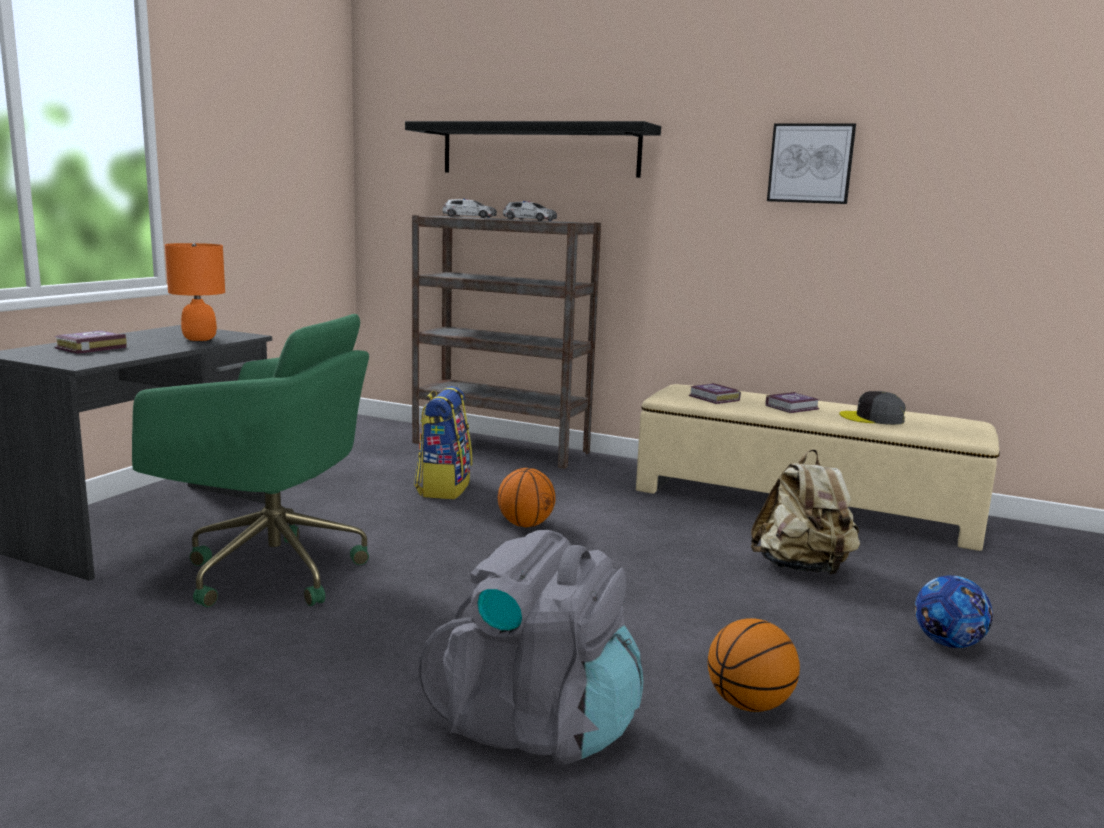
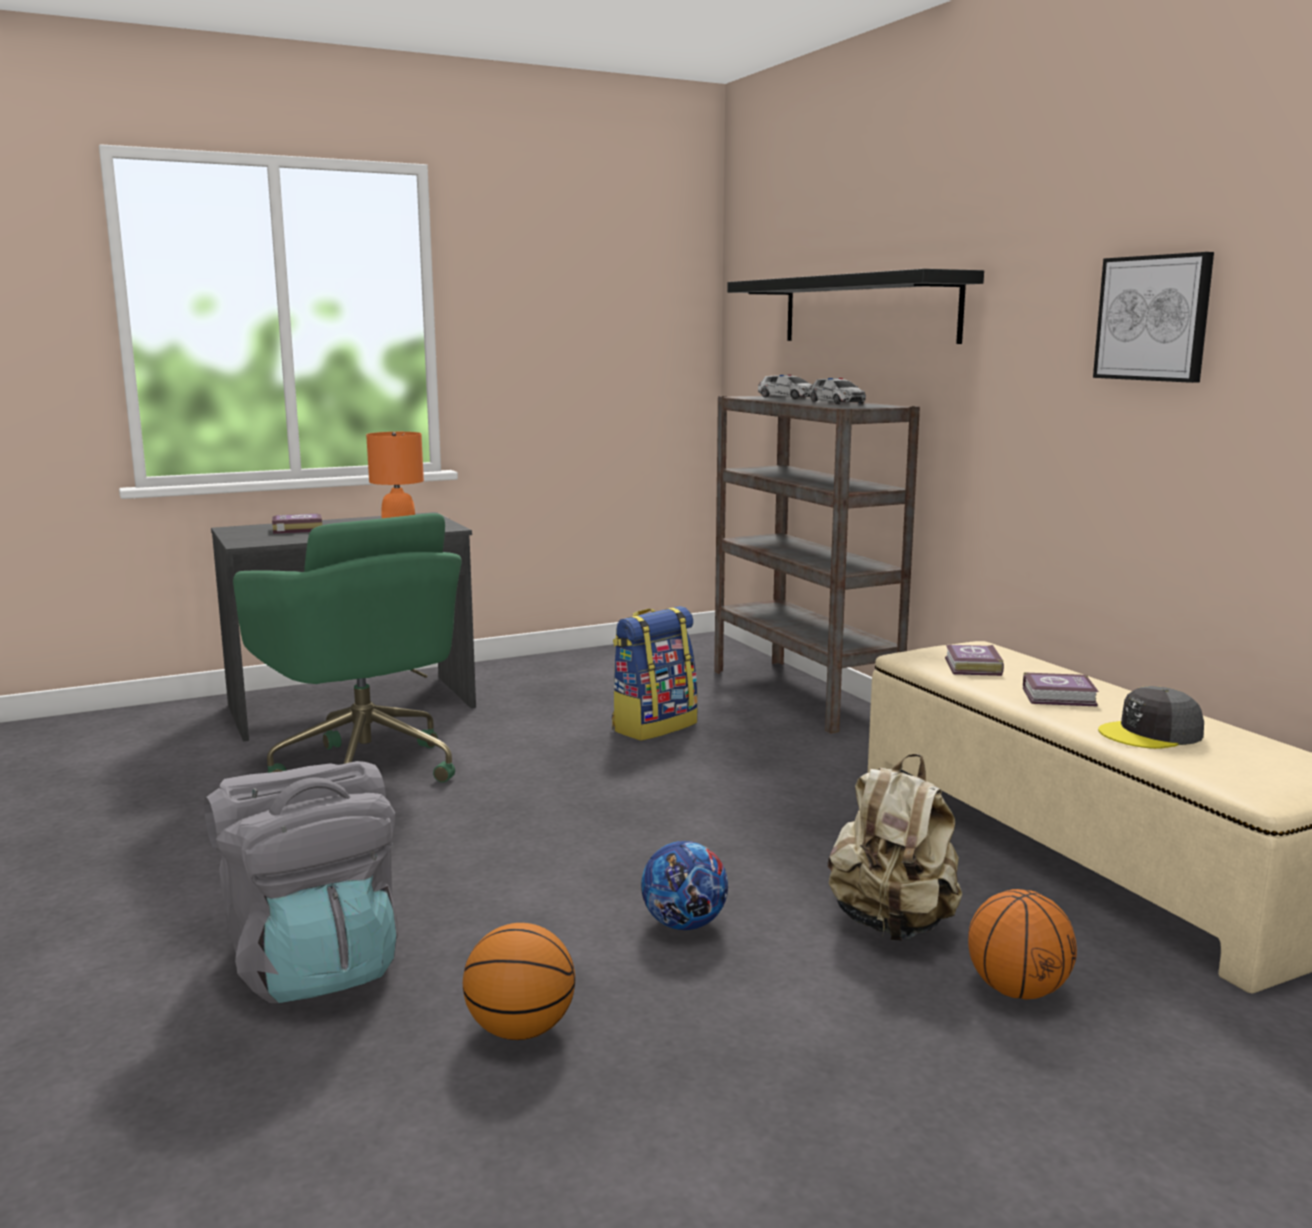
camera: 40 degrees right, 0 degrees up
basketball [498,468,556,528] -> basketball moved to [968,889,1077,1000]
grey cap [839,391,906,425] -> grey cap turned 75 degrees counterclockwise [1098,686,1204,749]
football [915,575,993,648] -> football moved to [641,841,728,930]

